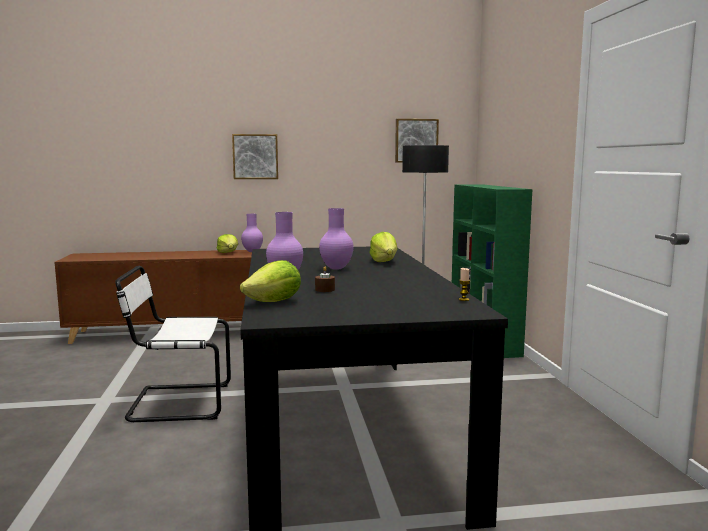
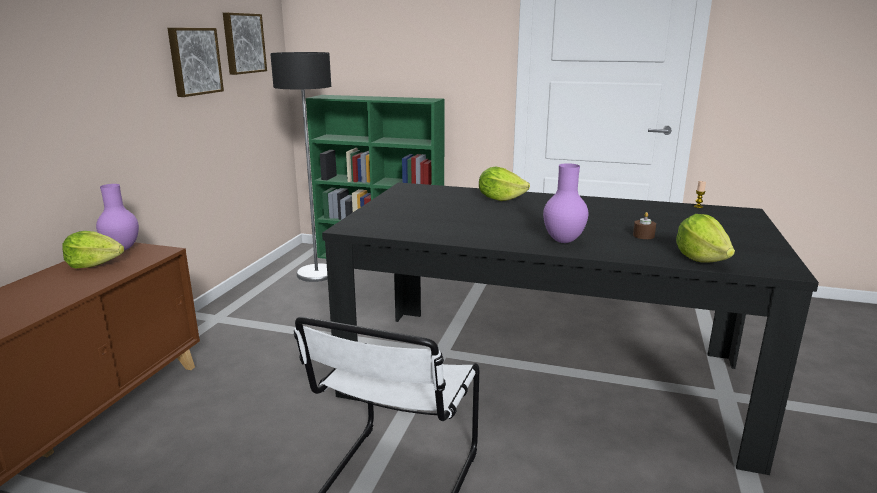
camera: 65 degrees left, 10 degrees up
picture [232,134,278,179] -> picture moved to [168,28,224,97]
purple vase [319,208,353,270] -> none

